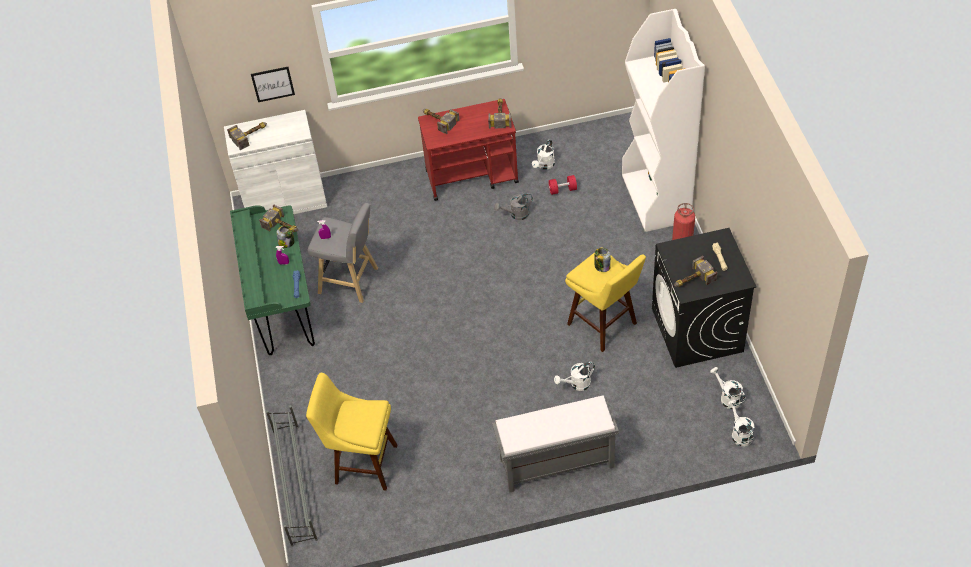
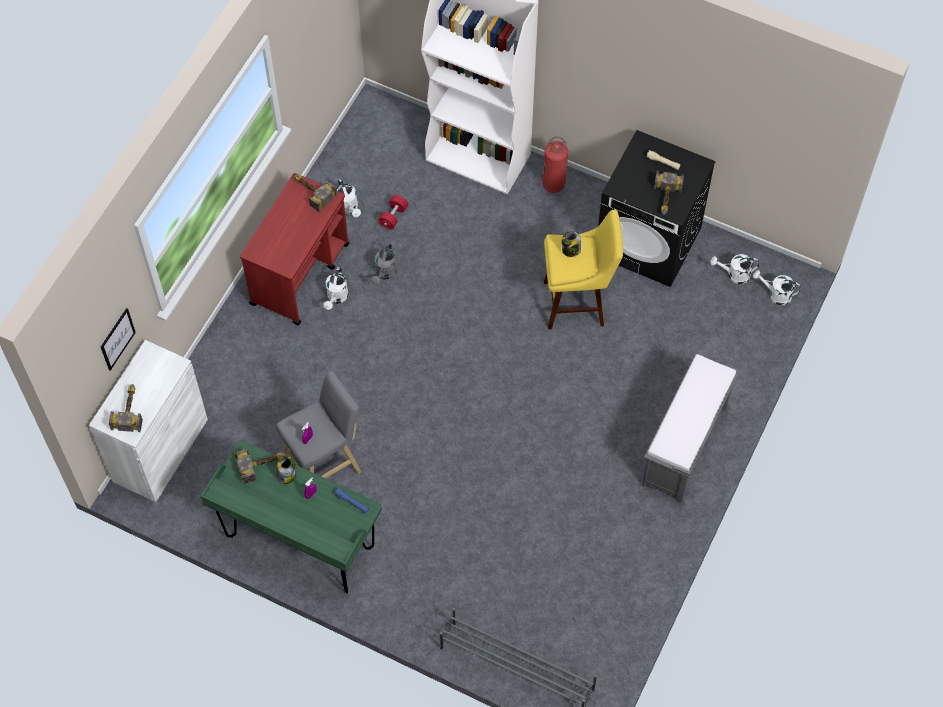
camera: 55 degrees left, 10 degrees up
yellow stool [306,373,398,490] -> none
hammer [423,109,460,134] -> none
white watering can [554,362,595,391] -> white watering can moved to [323,267,348,310]

